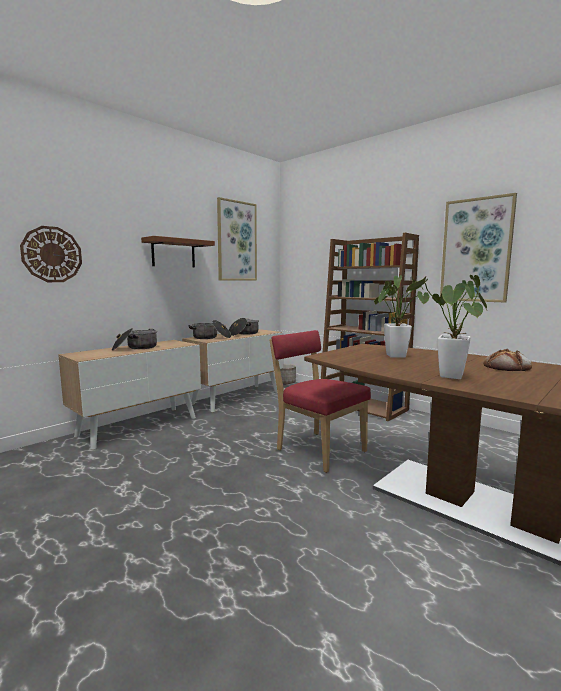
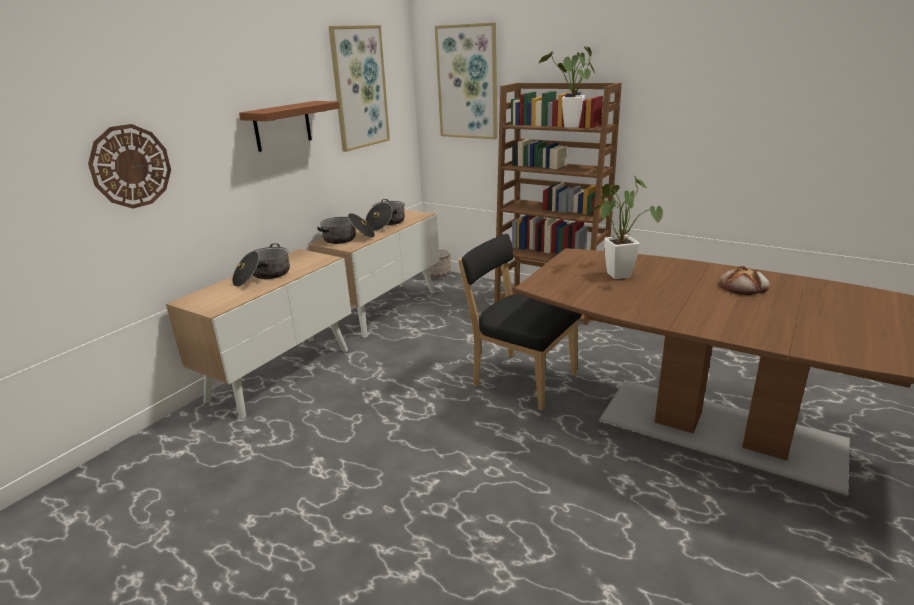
camera: 10 degrees left, 15 degrees up
red chair [269,330,371,473] -> black chair [458,234,581,411]
potted plant [405,275,487,379] -> potted plant moved to [539,47,595,128]
picture [440,193,517,303] -> picture moved to [435,22,498,139]

